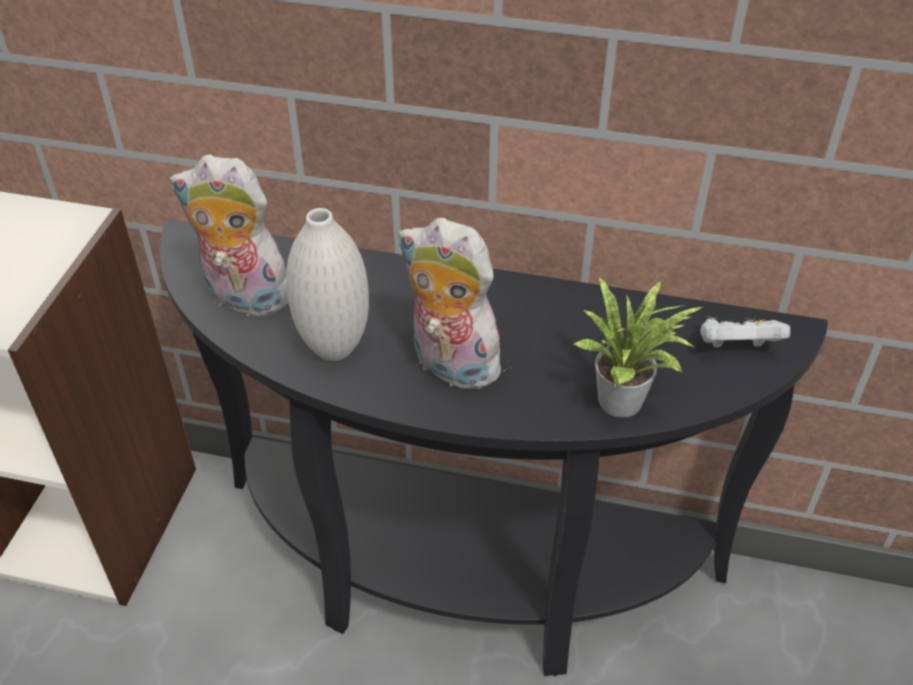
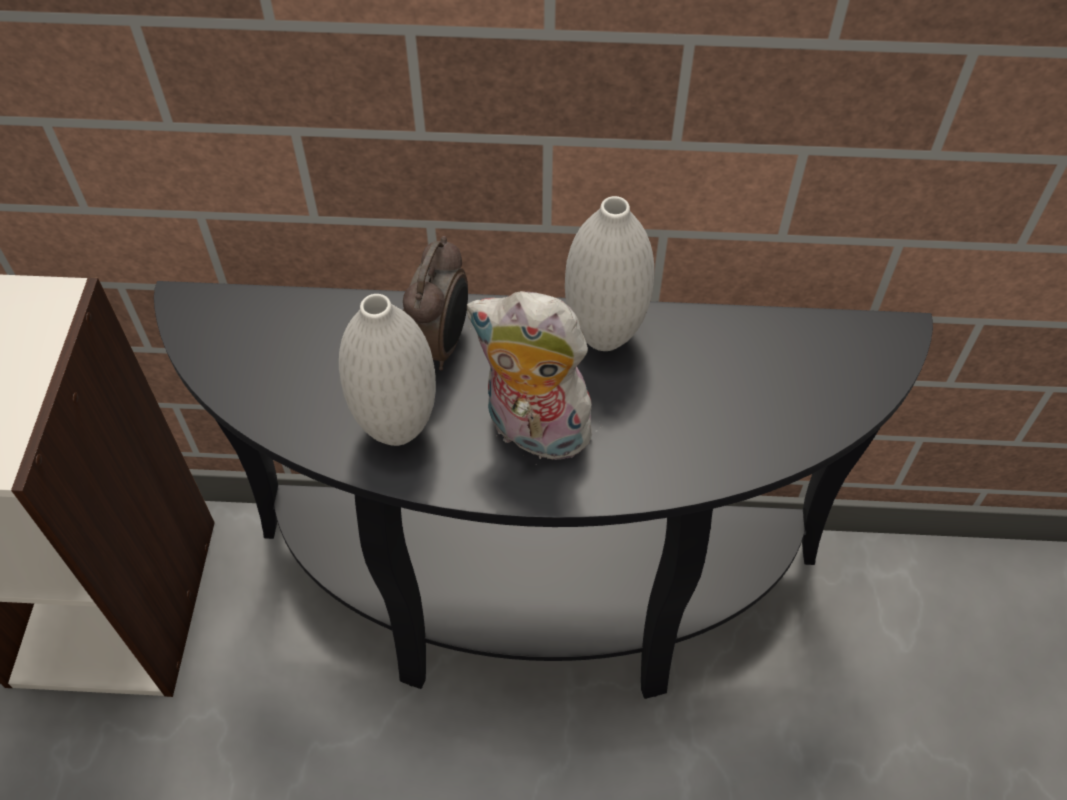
camera: 10 degrees left, 10 degrees up
plush toy [170,154,289,316] -> none
potted plant [573,277,702,418] -> none
white game controller [701,315,790,348] -> none
none -> alarm clock [403,236,468,371]
none -> white vase [565,196,654,351]

